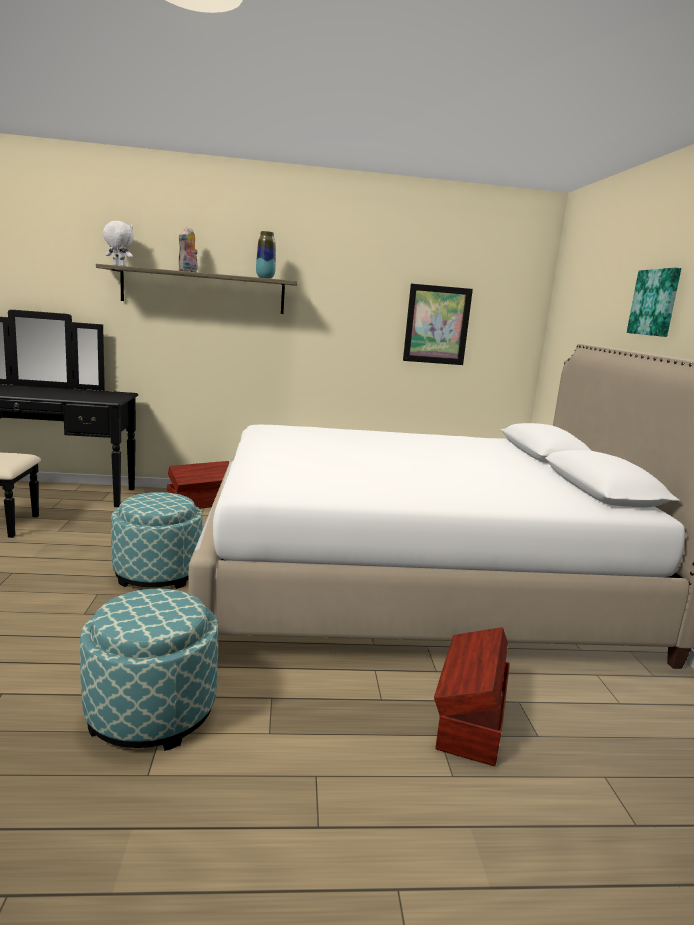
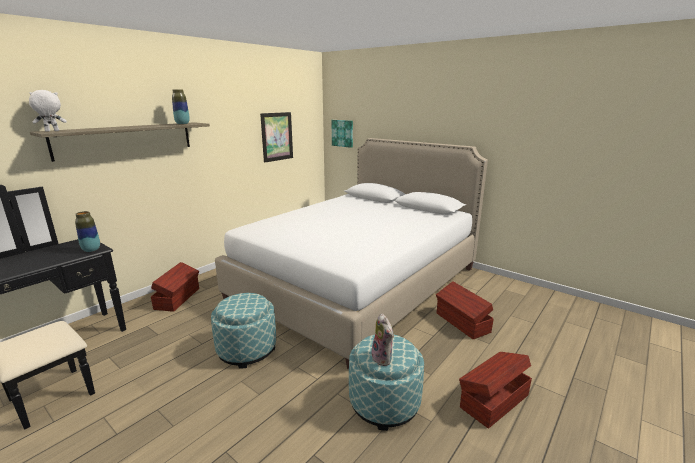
camera: 45 degrees left, 5 degrees up
plush toy [179,227,197,272] -> plush toy moved to [371,314,394,366]
picture [627,268,681,337] -> picture moved to [332,120,353,148]
none -> vase [75,211,100,252]
none -> brown storage box [459,352,532,429]

